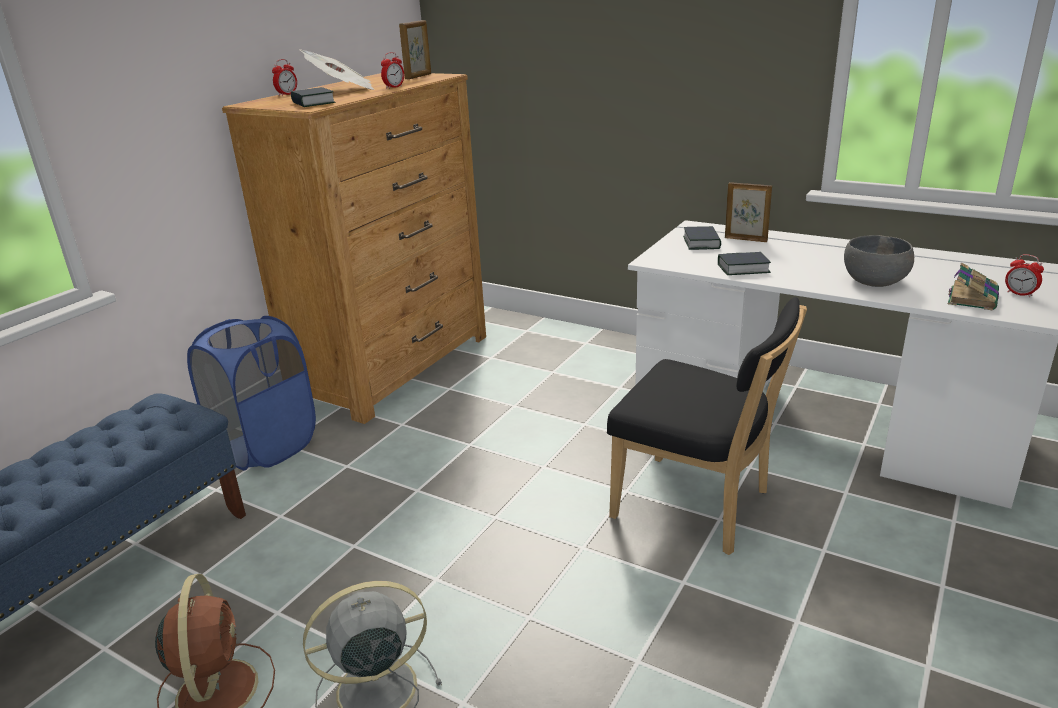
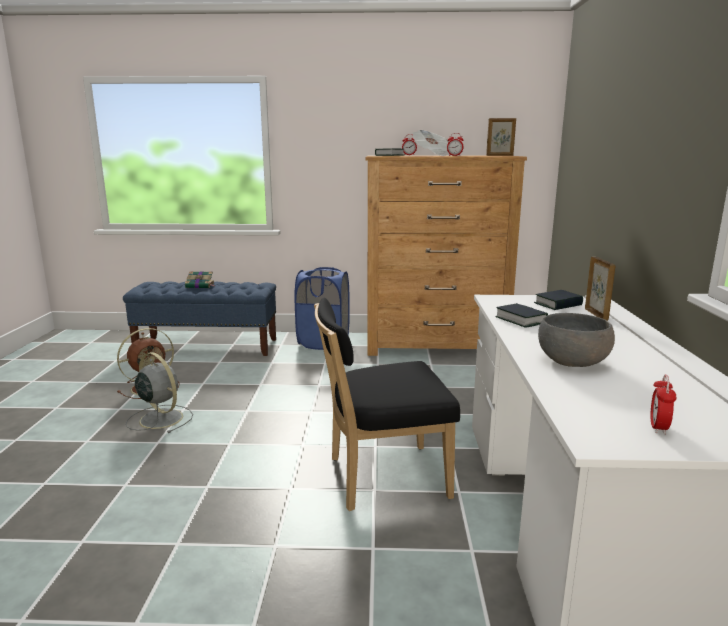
camera: 60 degrees right, 10 degrees down
black chair [607,297,807,555] -> black chair turned 75 degrees clockwise [314,298,460,511]
book [948,263,999,311] -> book moved to [185,271,215,288]

